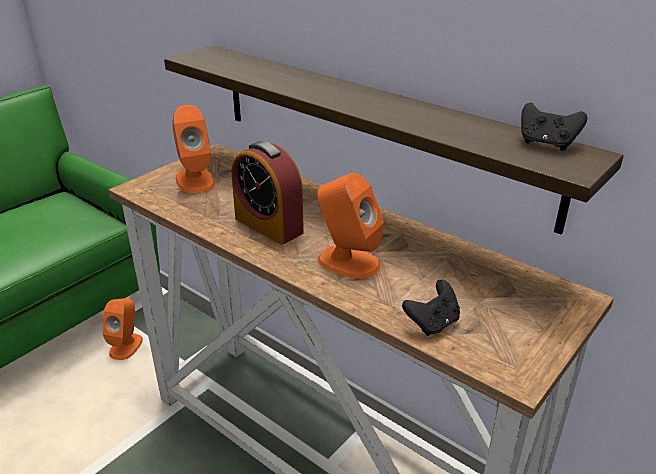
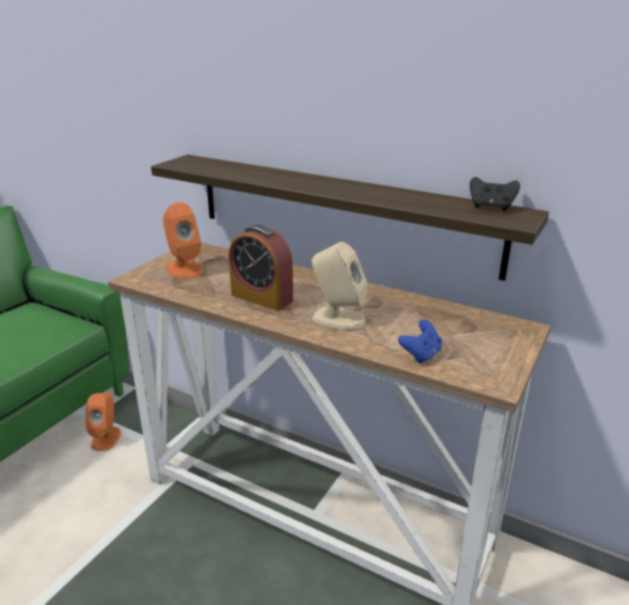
camera: 10 degrees left, 5 degrees down
orange speaker [317,173,384,279] -> beige speaker [311,242,367,330]
black game controller [402,280,460,336] -> blue game controller [398,320,442,364]

